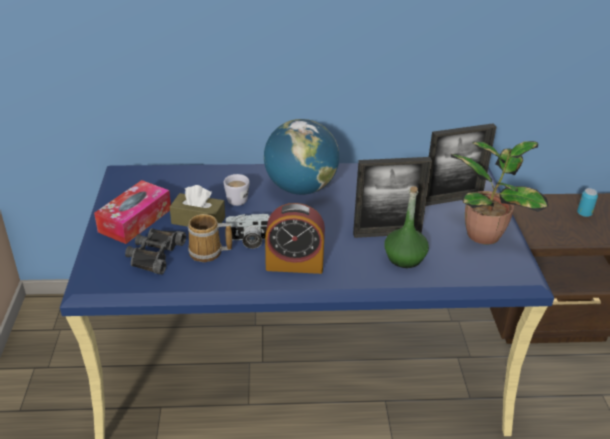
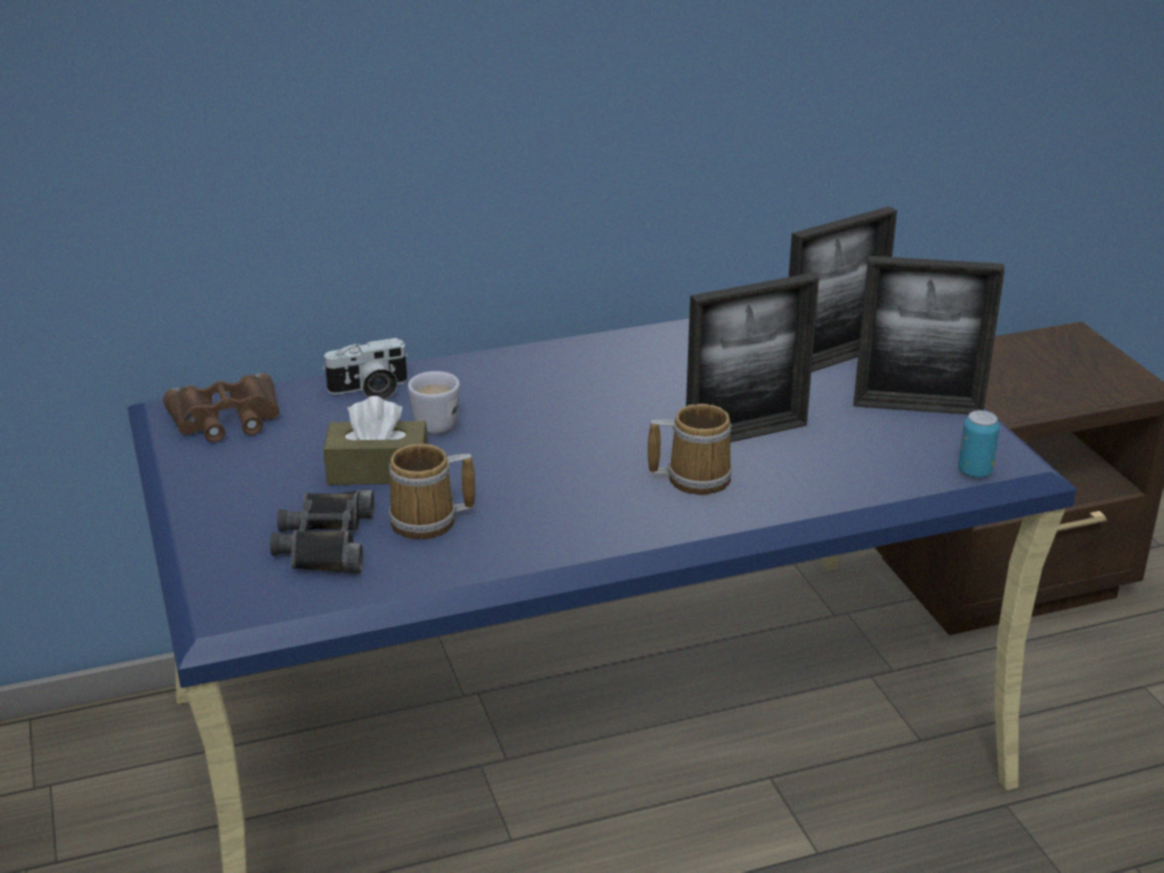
camera: 15 degrees left, 5 degrees down
tissue box [94,180,171,244] -> none
camera [226,214,270,249] -> camera moved to [322,338,408,400]
globe [264,119,339,195] -> none
alarm clock [265,203,325,274] -> none
green bottle [384,186,429,268] -> none
potted plant [451,141,548,244] -> picture frame [854,256,1005,415]
can [577,188,598,217] -> can moved to [958,410,1000,478]
none -> brown binoculars [163,373,279,442]
none -> mug [648,404,732,495]

